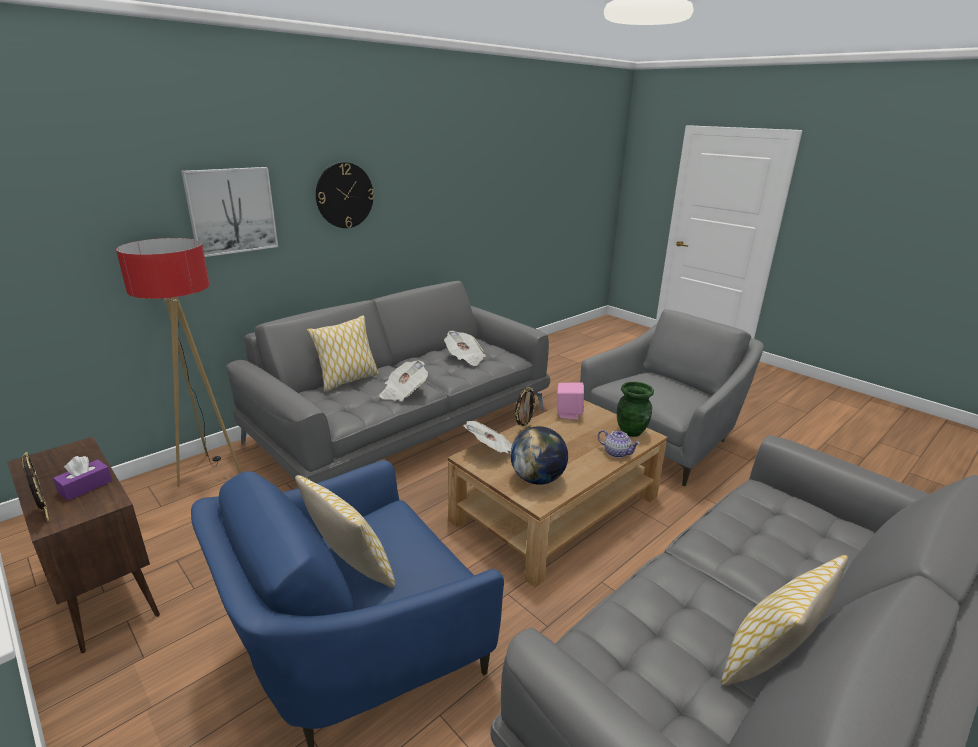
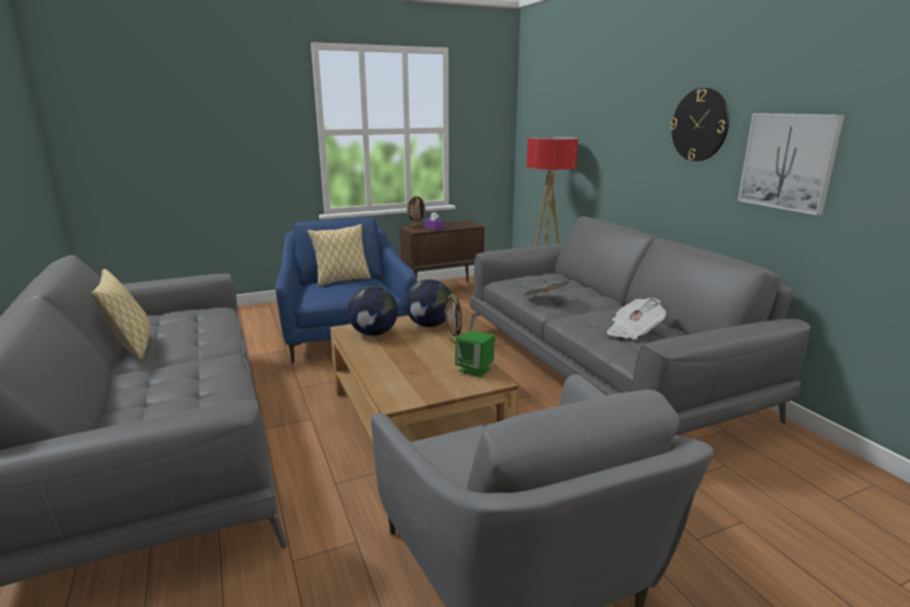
camera: 110 degrees right, 5 degrees down
picture [181,167,278,257] -> picture moved to [738,113,844,216]
pillow [307,315,379,392] -> none
newspaper [463,421,512,454] -> globe [405,279,451,327]
pink speaker [557,382,584,420] -> green speaker [455,330,495,377]
teapot [598,430,640,458] -> none
green vase [617,382,654,437] -> none

